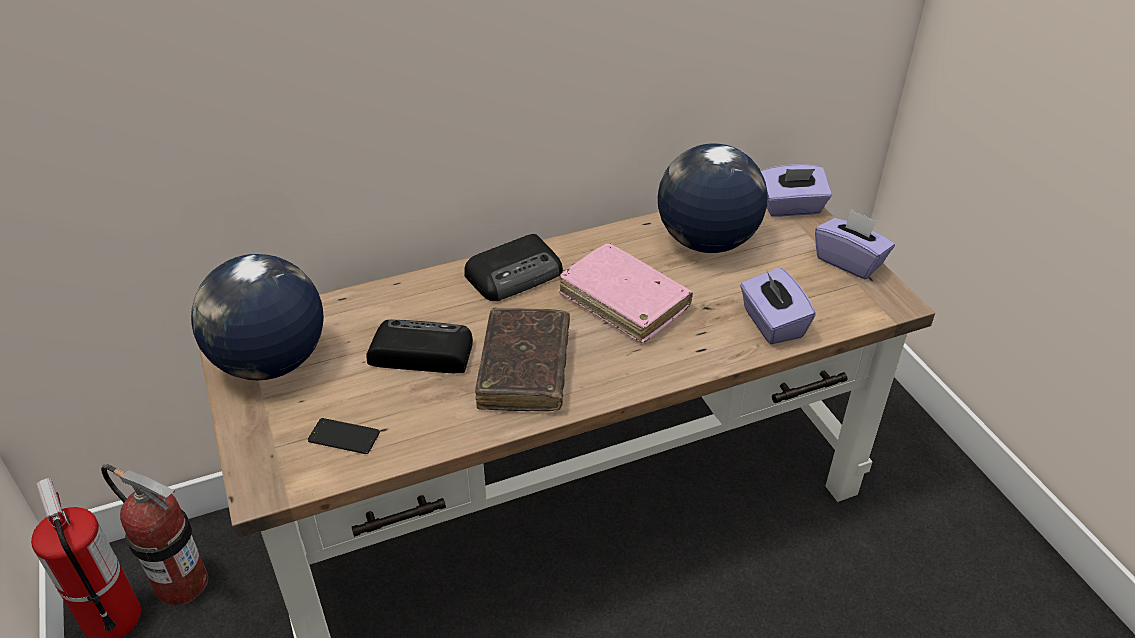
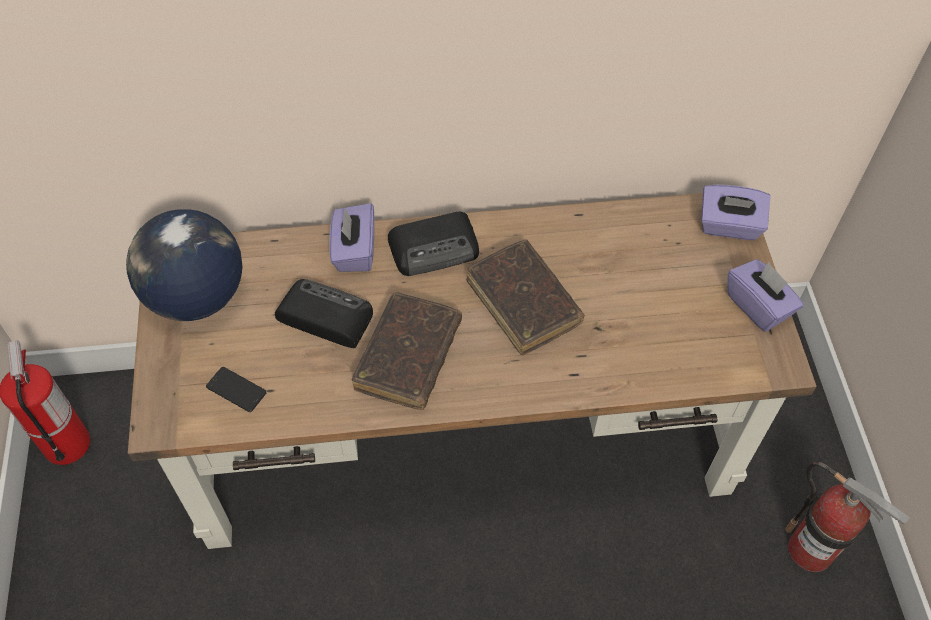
camera: 15 degrees right, 15 degrees up
fire extinguisher [101,464,208,606] -> fire extinguisher moved to [785,462,910,572]
pink book [559,243,693,343] -> brown book [467,239,585,355]
globe [658,143,767,253] -> none
purple tissue box [740,267,816,345] -> purple tissue box moved to [329,203,374,272]

